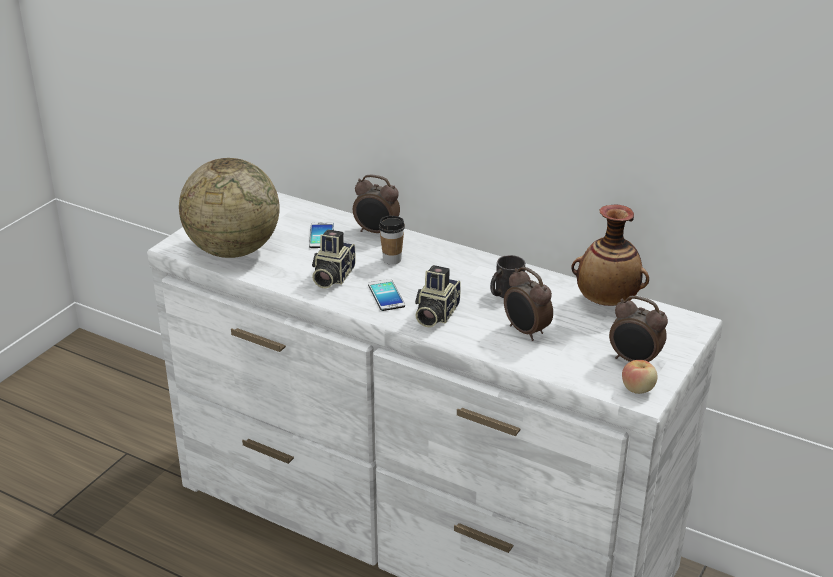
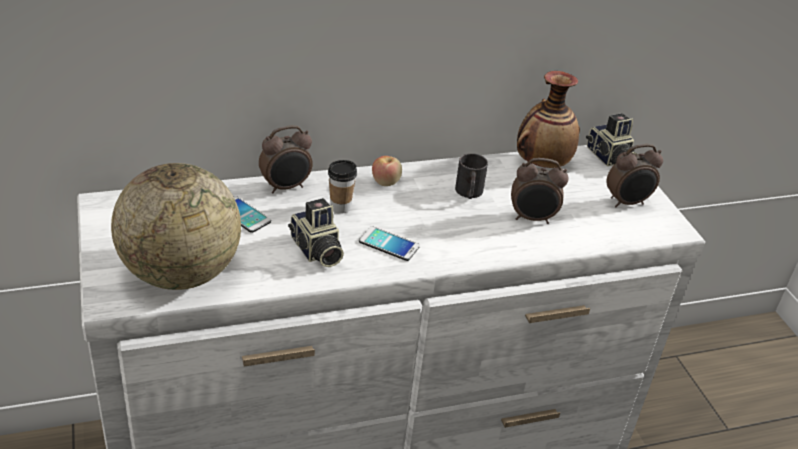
camera: 50 degrees left, 5 degrees up
camera [415,265,461,327] -> camera moved to [586,113,637,166]
apple [622,360,657,394] -> apple moved to [372,156,402,186]

